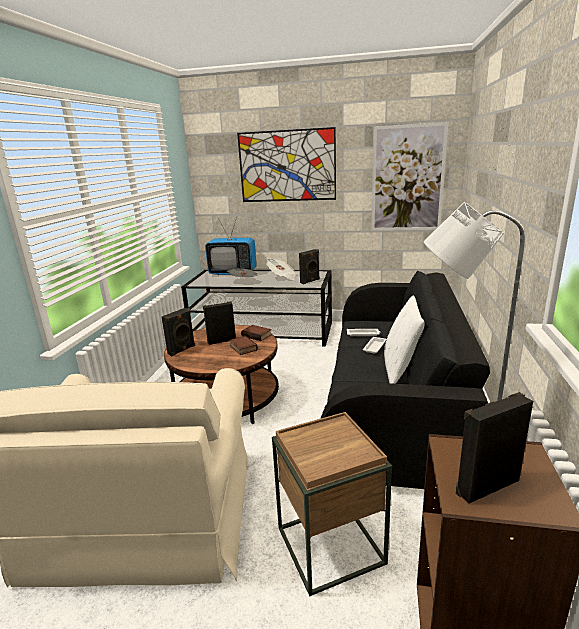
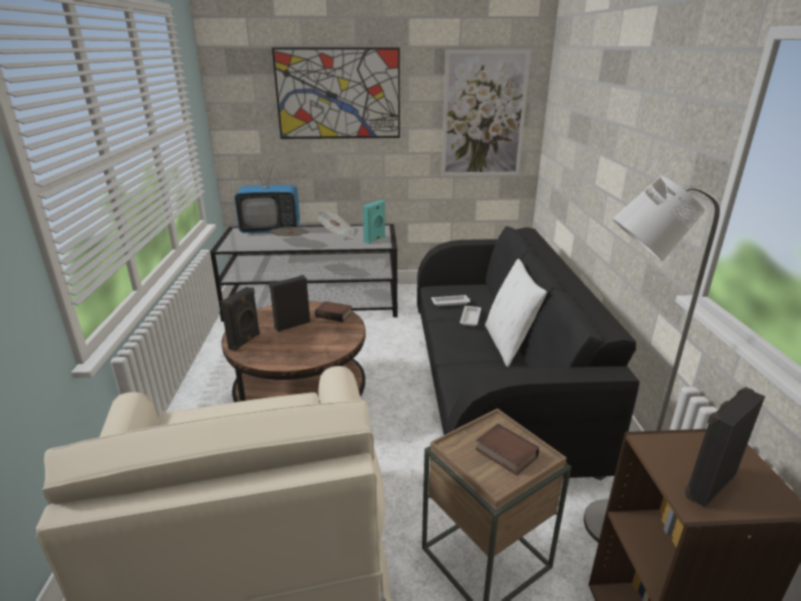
camera: 15 degrees left, 5 degrees up
book [229,336,258,355] -> book moved to [476,424,539,475]
black speaker [299,249,320,284] -> turquoise speaker [363,200,386,244]

